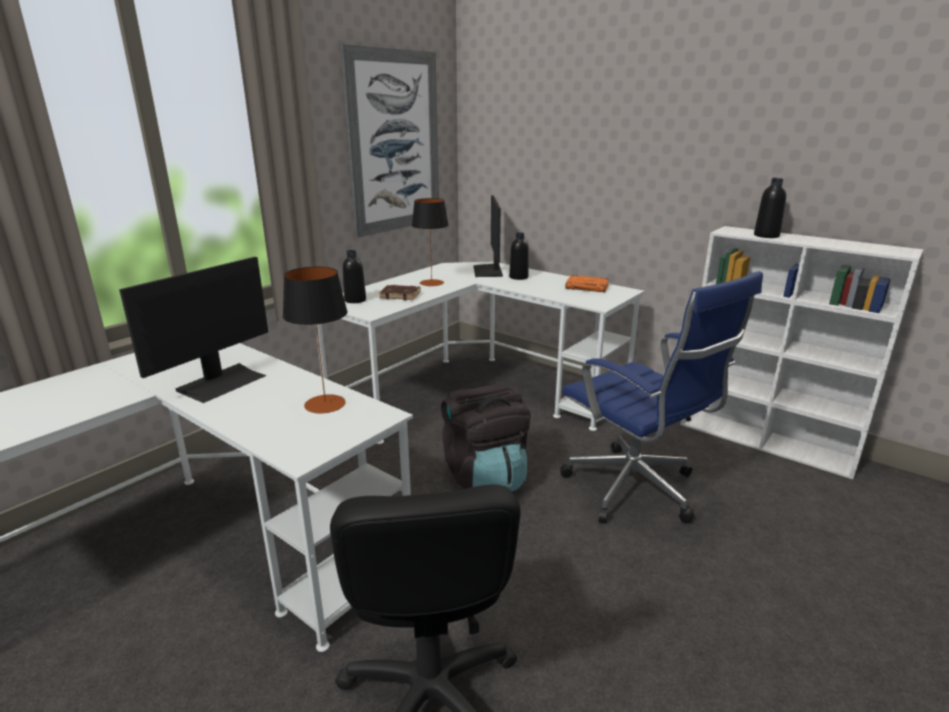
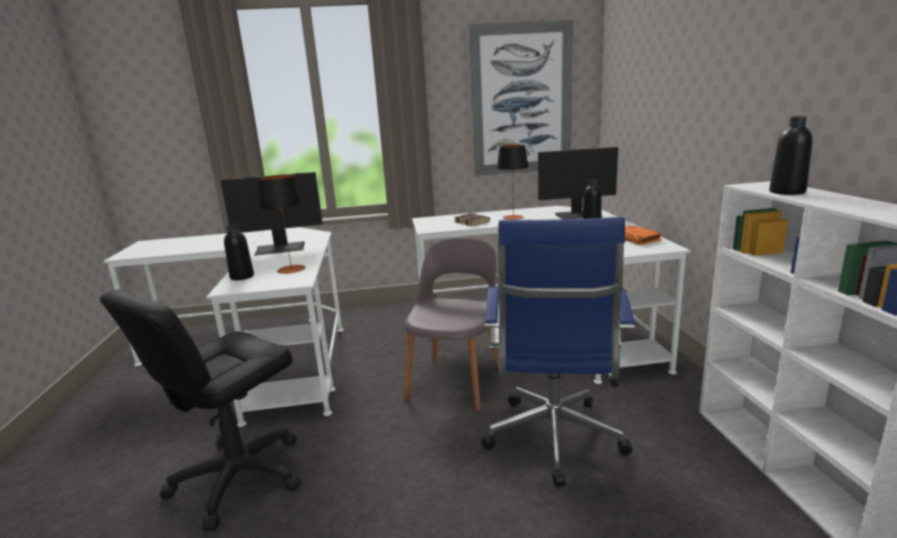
camera: 45 degrees right, 5 degrees down
black bottle [343,250,366,303] -> black bottle moved to [224,224,254,280]
black backpack [441,385,530,492] -> grey chair [404,237,499,411]
monitor [473,195,503,277] -> monitor turned 135 degrees counterclockwise [538,147,618,219]

